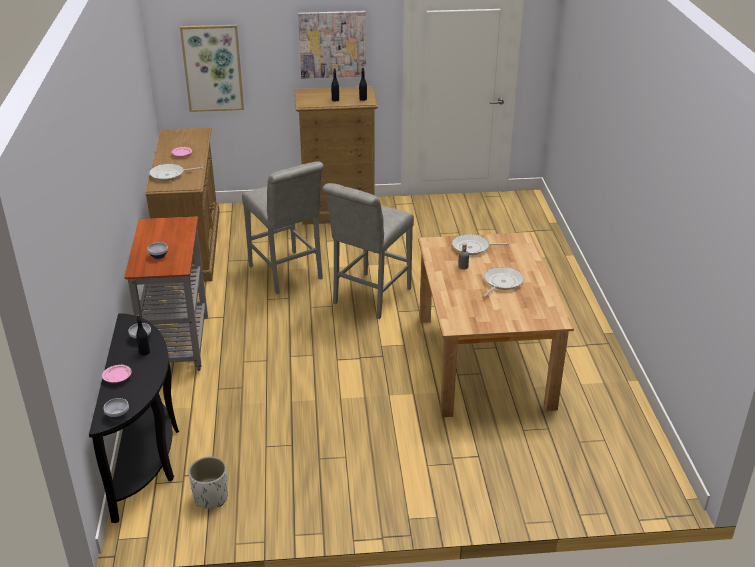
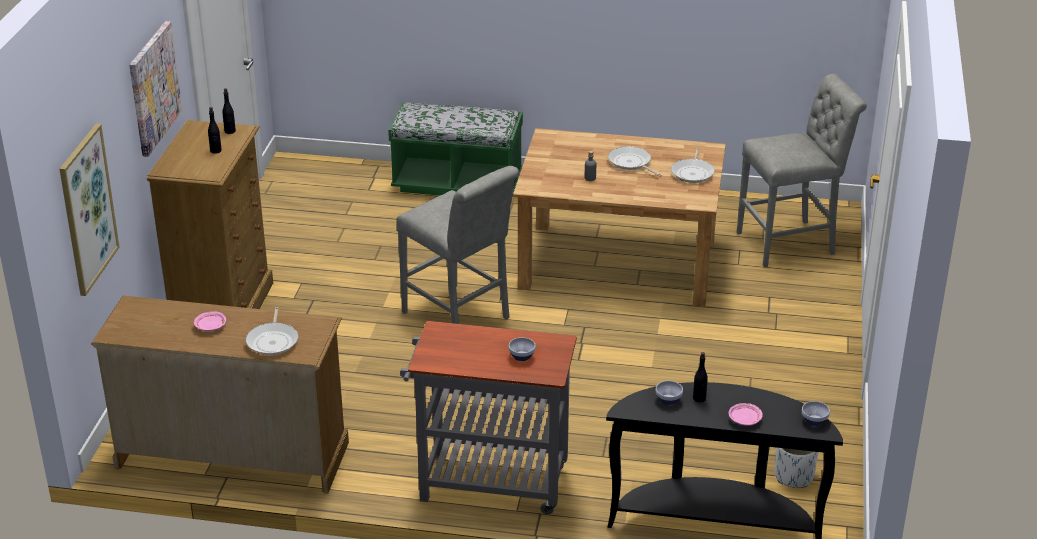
camera: 75 degrees left, 0 degrees up
grey stool [242,161,324,294] -> grey stool moved to [737,74,867,267]
frying pan [452,234,509,255] -> frying pan moved to [671,148,715,183]
none -> green bench [388,102,523,197]

